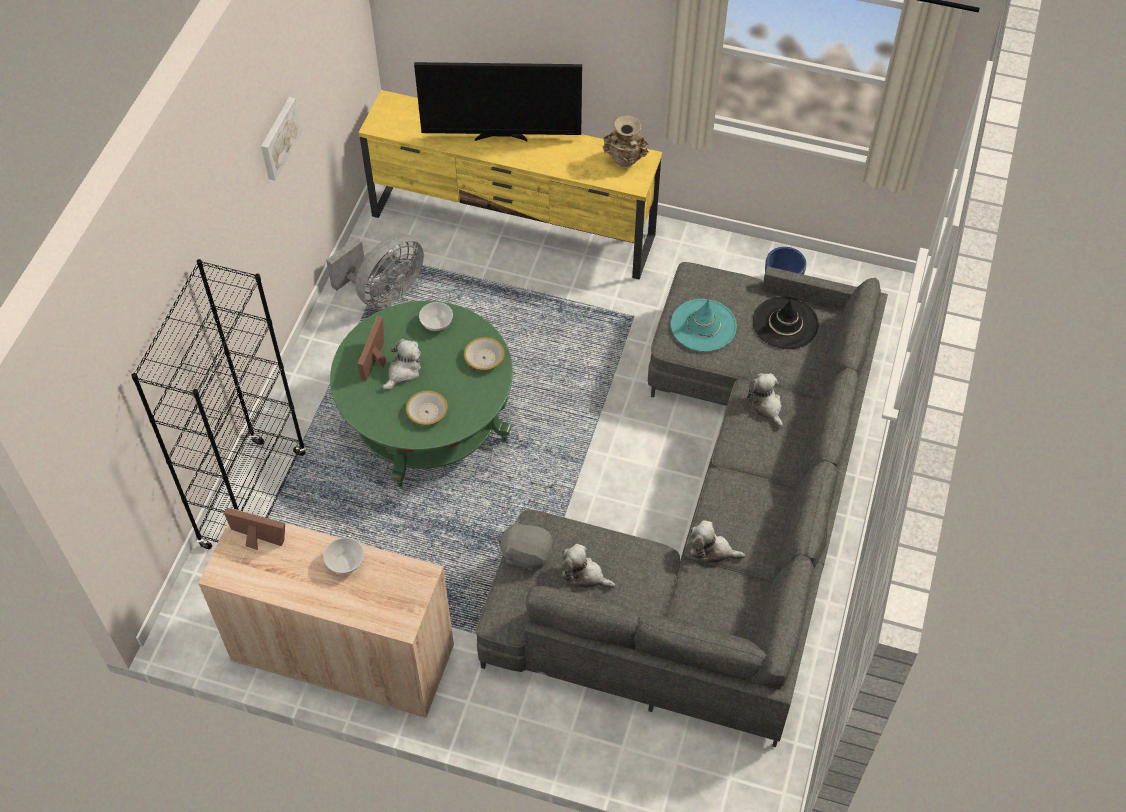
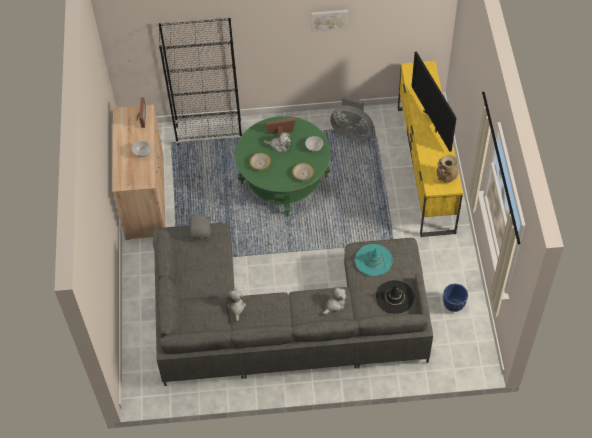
camera: 70 degrees right, 0 degrees up
plush toy [561,544,615,588] -> none

